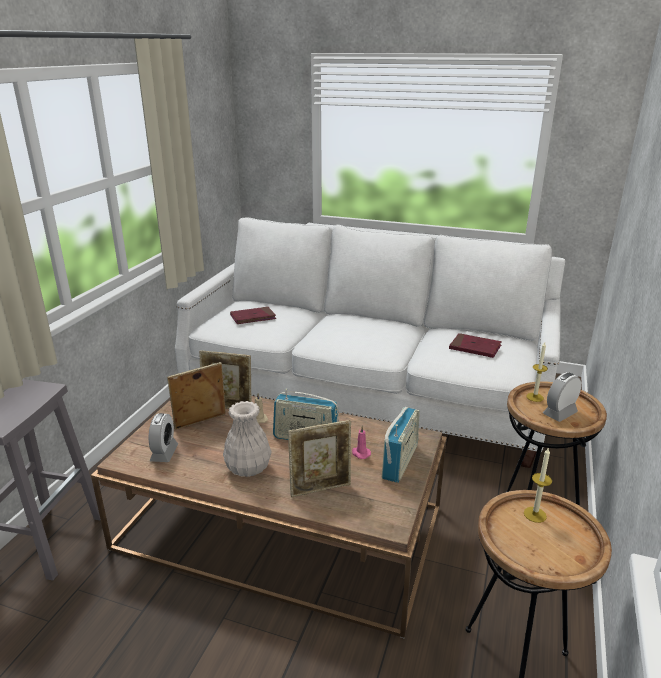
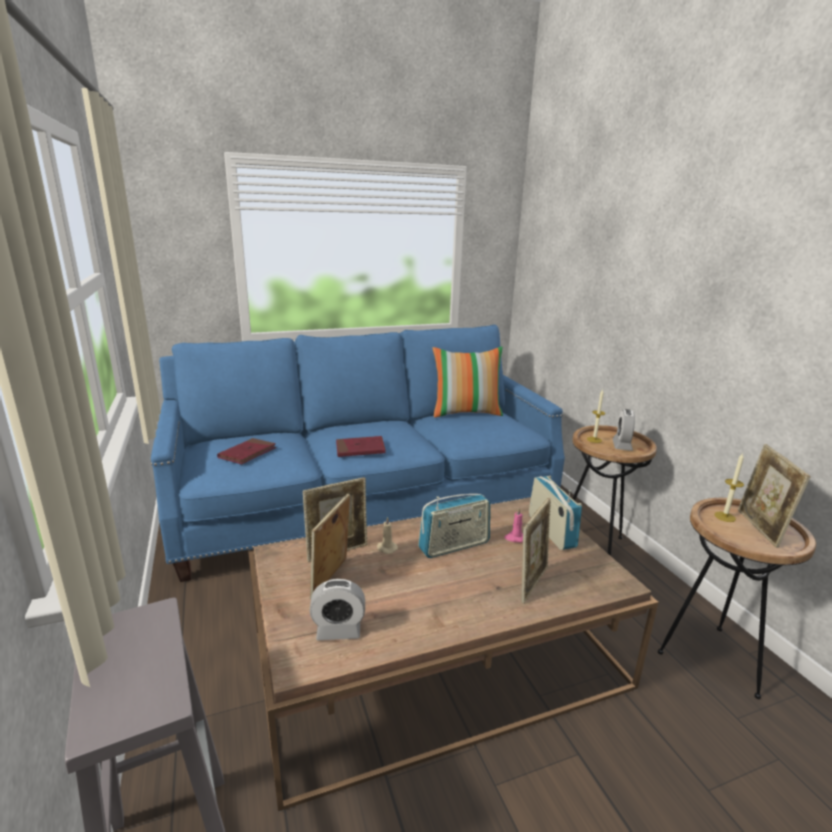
camera: 40 degrees left, 5 degrees down
alarm clock [149,413,178,462] -> alarm clock turned 120 degrees clockwise [310,579,365,640]
white sofa [175,217,565,468] -> blue sofa [151,324,565,582]
white vase [223,401,271,477] -> none
red book [449,333,502,358] -> red book moved to [336,436,386,457]
none -> pillow [433,346,503,418]
none -> picture frame [738,444,811,548]

